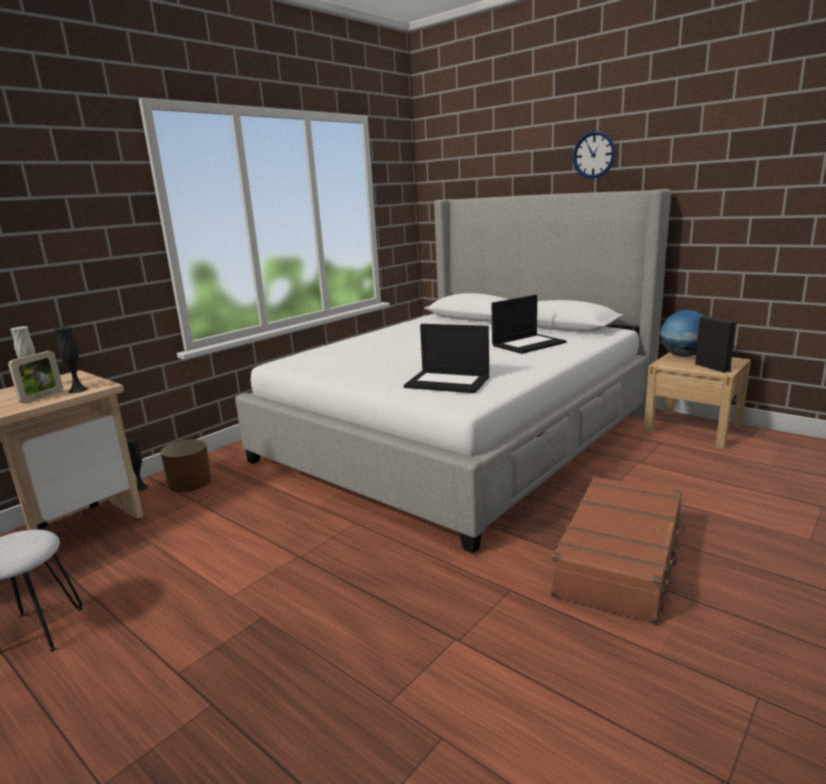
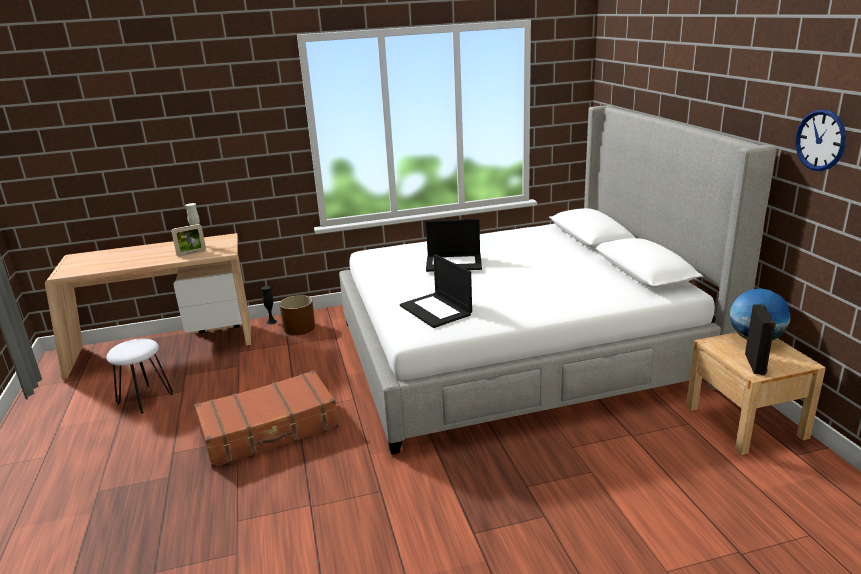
camera: 35 degrees right, 5 degrees up
black vase [54,327,88,393] -> none
laptop [492,295,566,354] -> laptop moved to [426,219,482,272]
brown suitcase [551,476,686,625] -> brown suitcase moved to [195,370,339,468]
wall clock [573,131,616,179] -> wall clock moved to [795,109,846,171]

